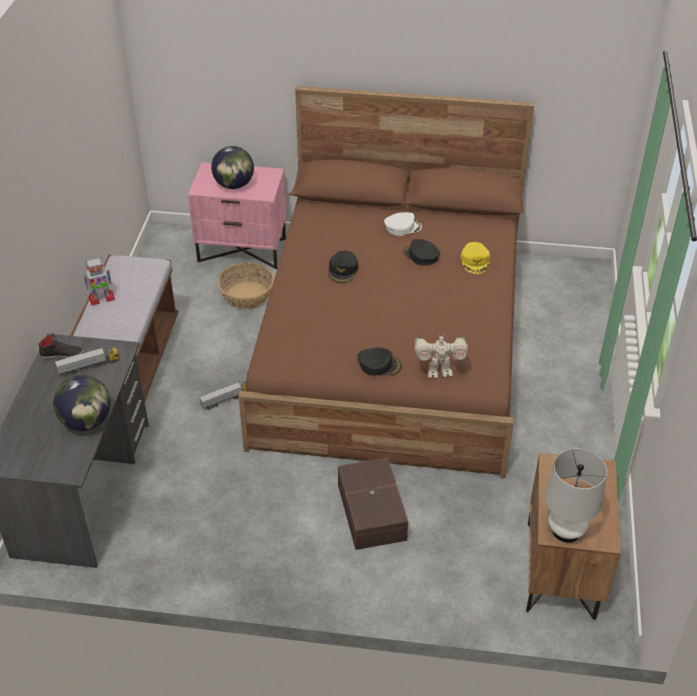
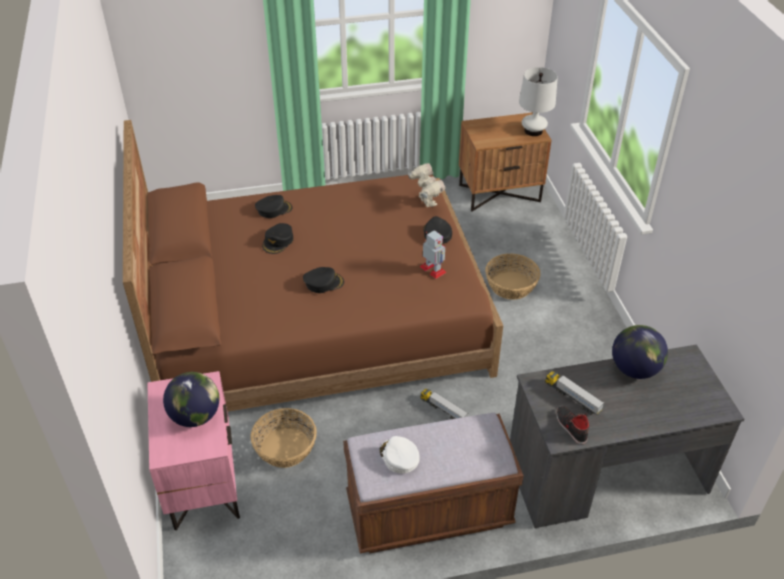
camera: 110 degrees left, 0 degrees up
toy robot [83,257,115,306] -> toy robot moved to [420,230,446,279]
brown storage box [338,458,408,550] -> basket [485,254,541,300]
white cap [384,212,422,236] -> white cap moved to [379,436,420,474]
yellow cap [461,242,490,274] -> black cap [255,195,292,218]

